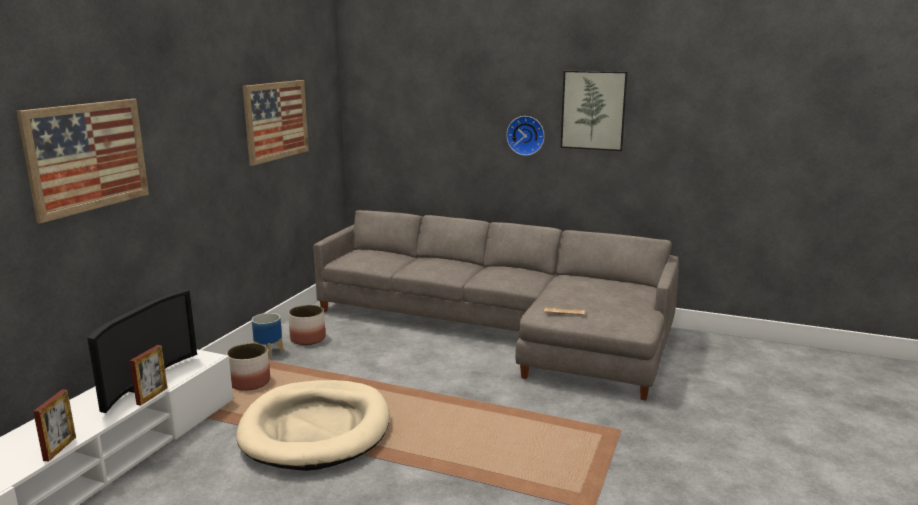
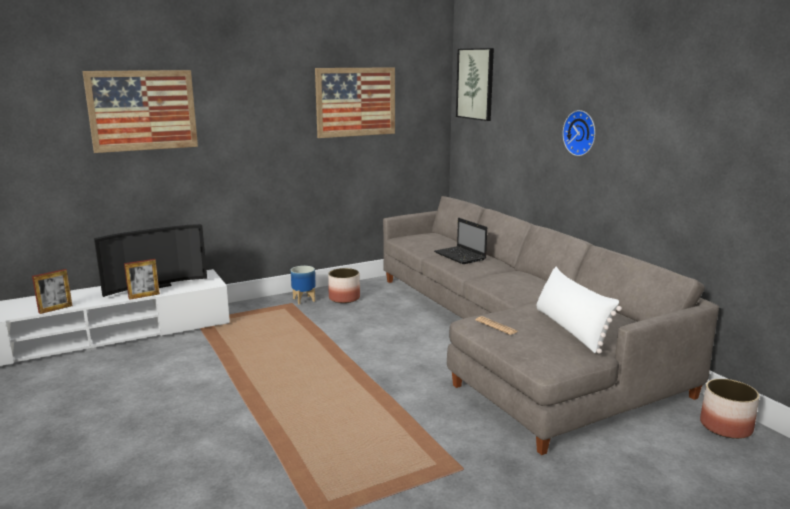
camera: 40 degrees right, 0 degrees up
planter [226,343,270,391] -> planter moved to [700,379,760,439]
beige dog bed [236,380,390,471] -> none
picture [561,70,628,151] -> picture moved to [456,48,494,121]
none -> laptop [434,218,487,264]
none -> white pillow [537,267,622,354]

